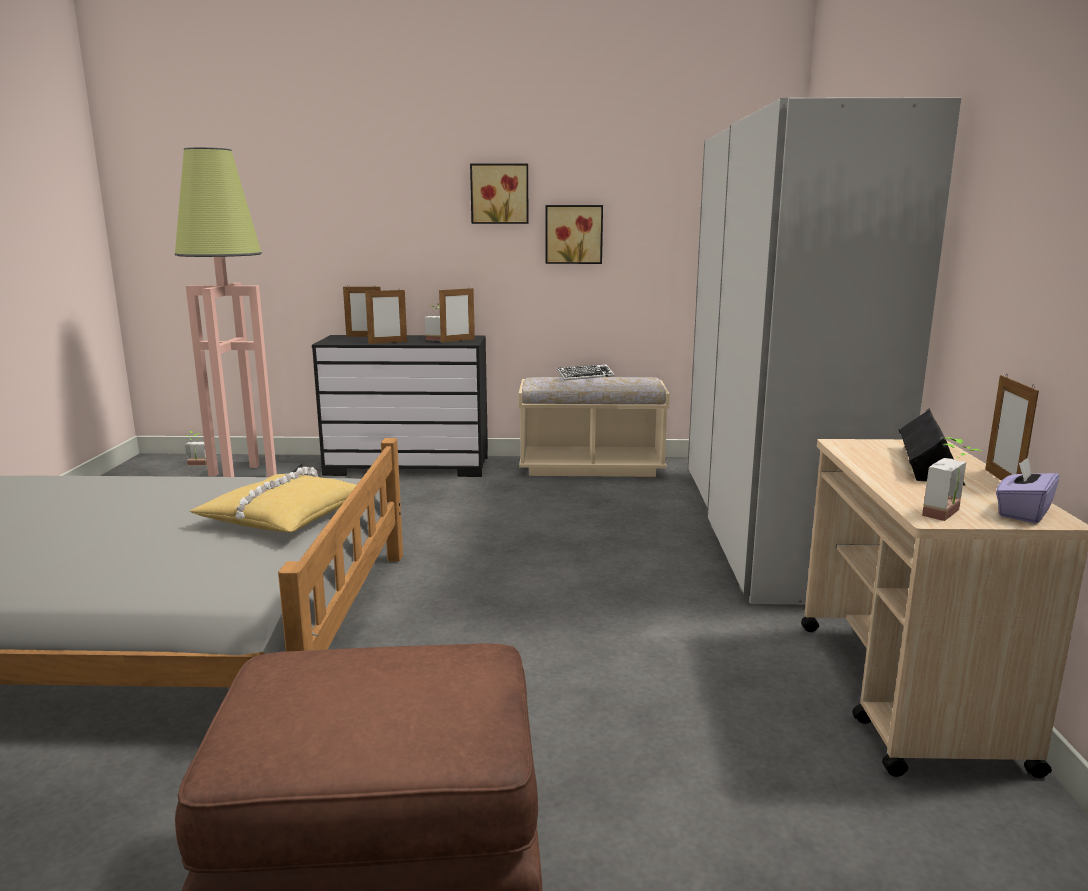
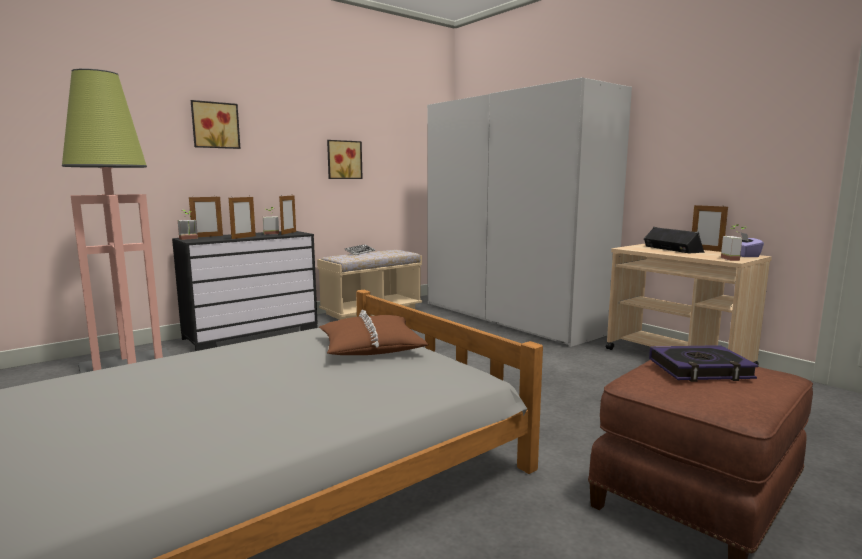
camera: 40 degrees left, 5 degrees down
potted plant [185,431,207,465] -> potted plant moved to [178,210,198,240]
yellow pillow [190,467,356,533] -> brown pillow [319,310,428,355]
picture [470,164,528,224] -> picture moved to [191,100,240,149]
none -> book [649,345,759,382]

